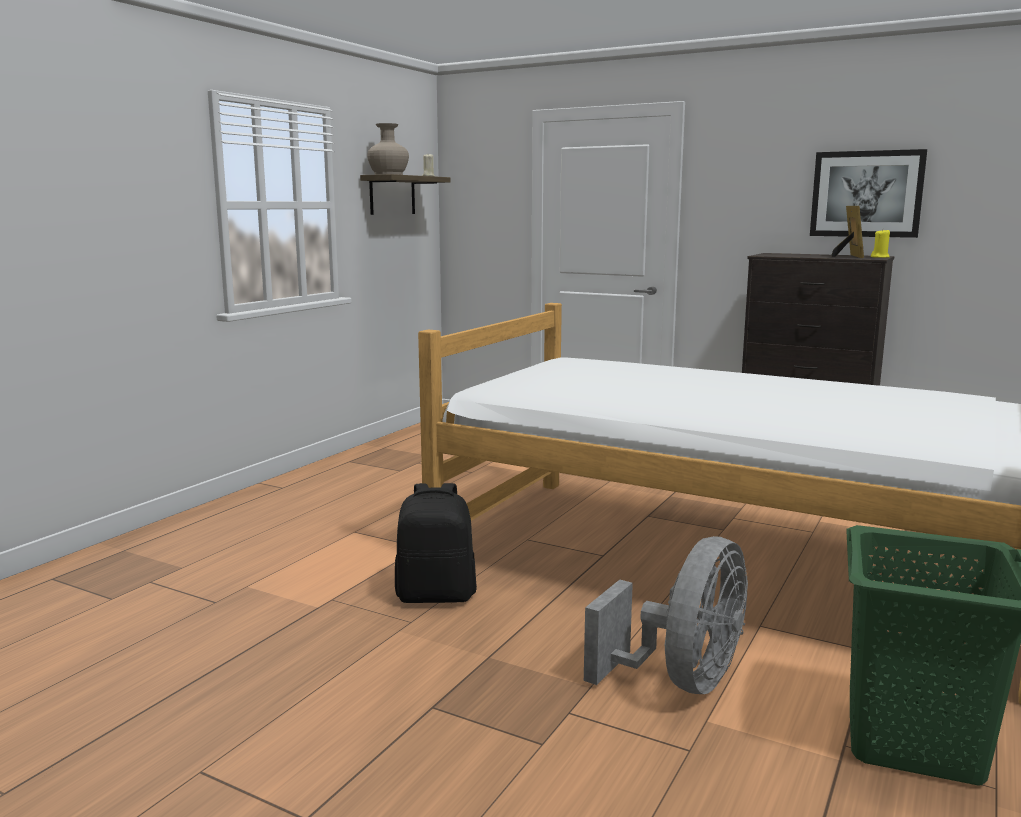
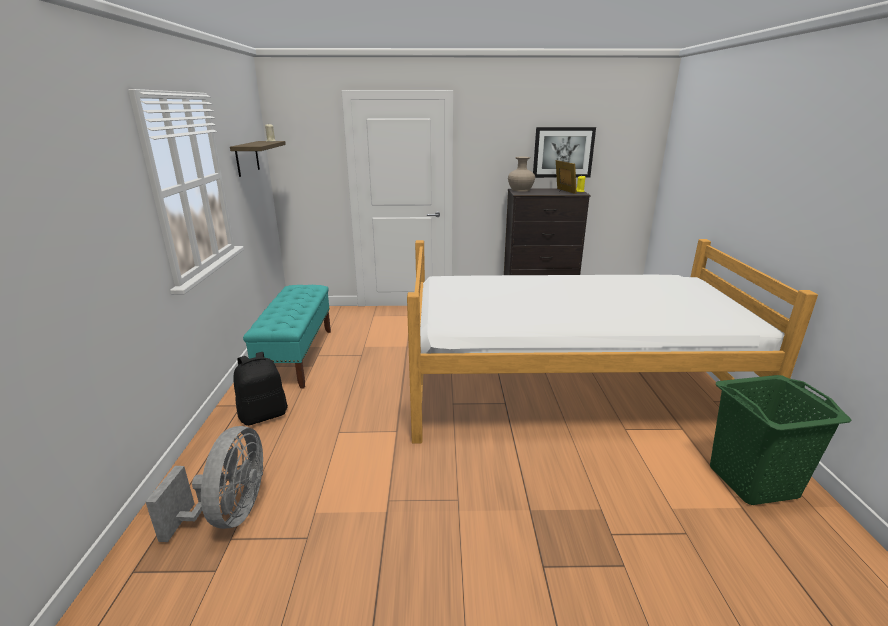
camera: 30 degrees left, 10 degrees up
beige vase [367,123,409,175] -> beige vase moved to [508,157,535,192]
black backpack [395,483,477,603] -> black backpack moved to [233,352,288,426]
grey fan [584,536,748,694] -> grey fan moved to [146,426,263,542]
none -> turquoise bench [243,285,331,389]

